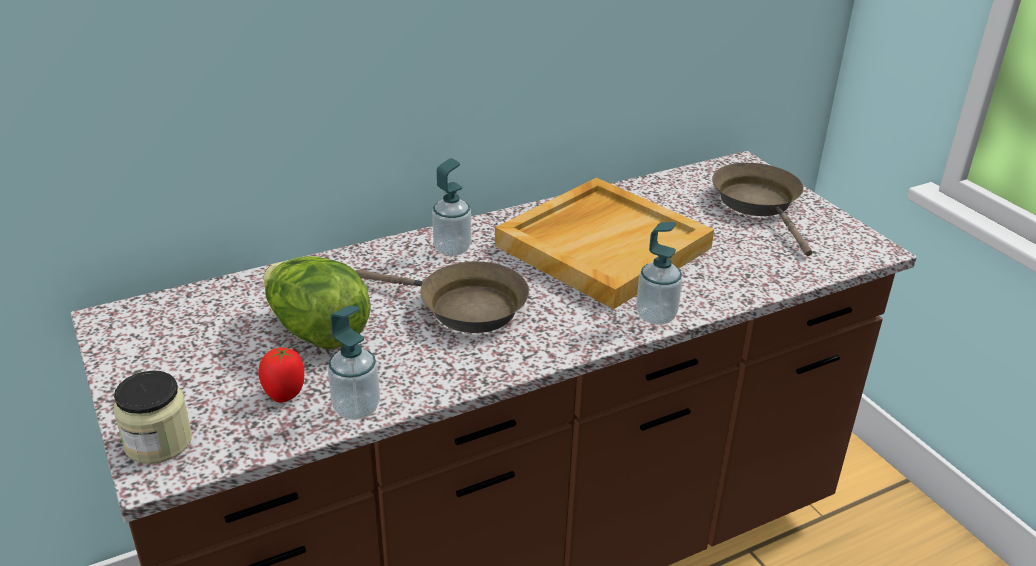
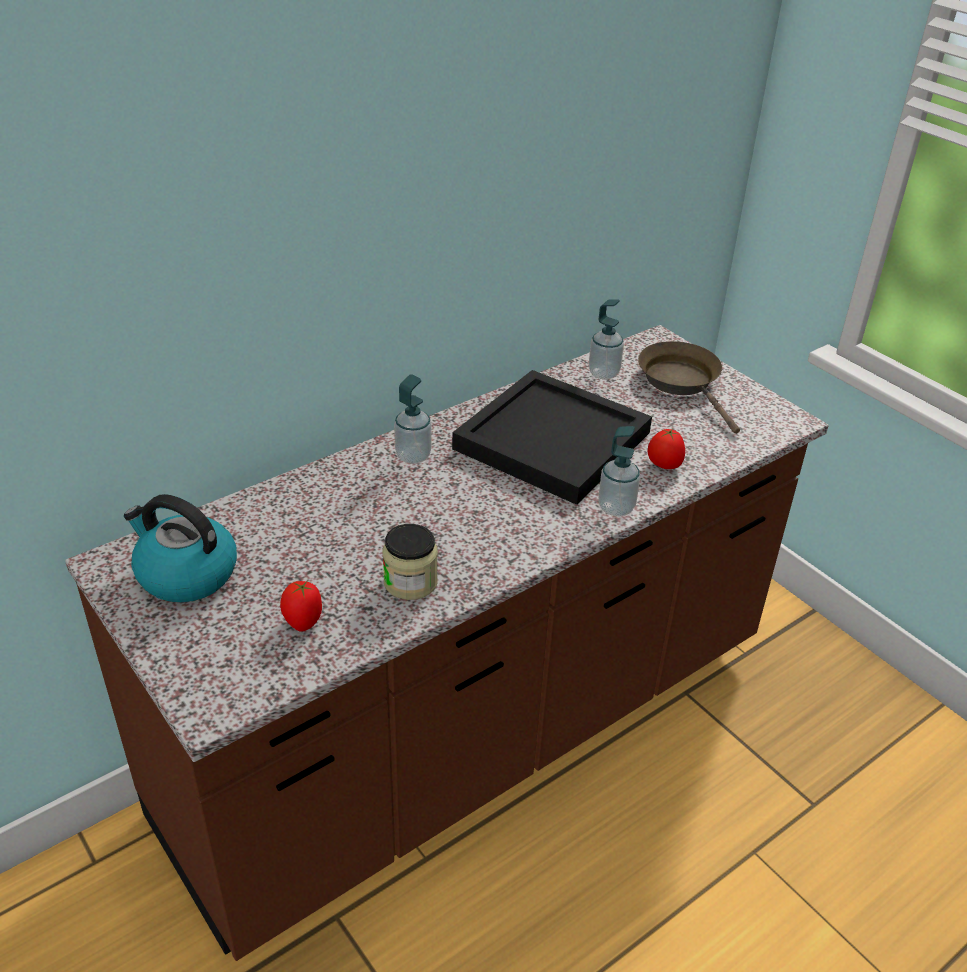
camera: 10 degrees left, 5 degrees up
jar [113,371,192,464] -> jar moved to [383,524,438,600]
lettuce [264,256,371,350] -> none
soap dispenser [328,305,380,420] -> soap dispenser moved to [589,299,624,379]
brown frying pan [355,261,529,333] -> none
beige tray [495,178,714,309] -> black tray [452,370,652,505]
none -> kettle [124,494,237,602]
none -> tomato [648,429,685,469]

